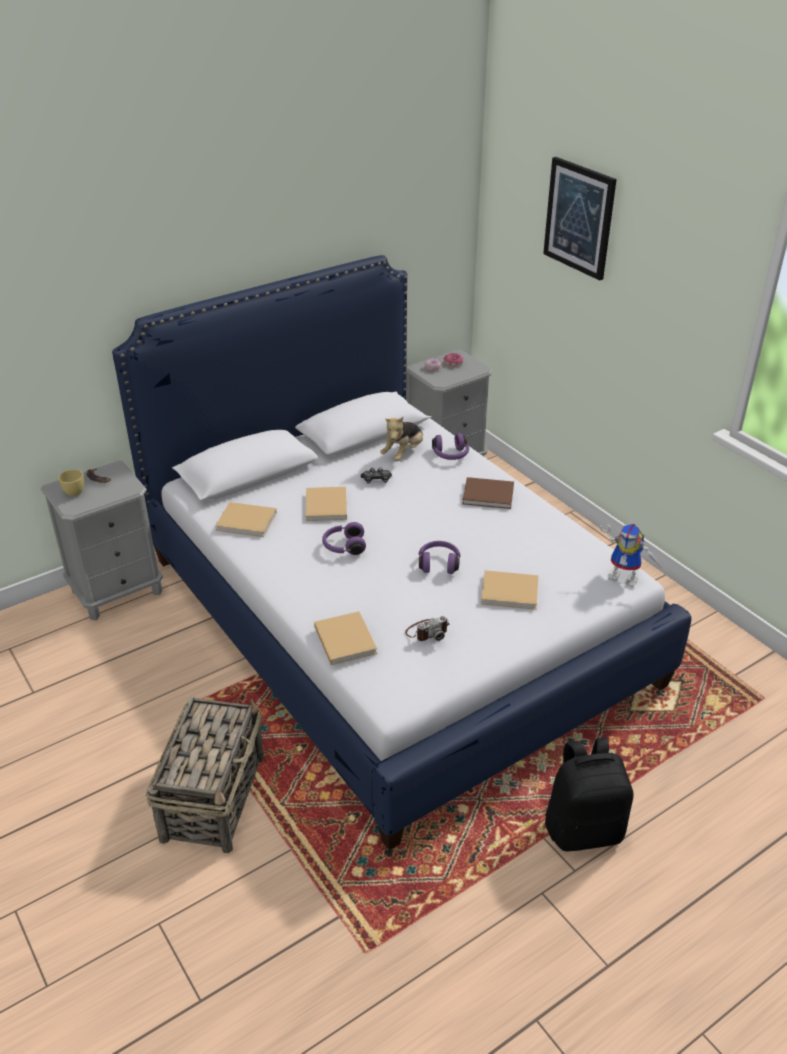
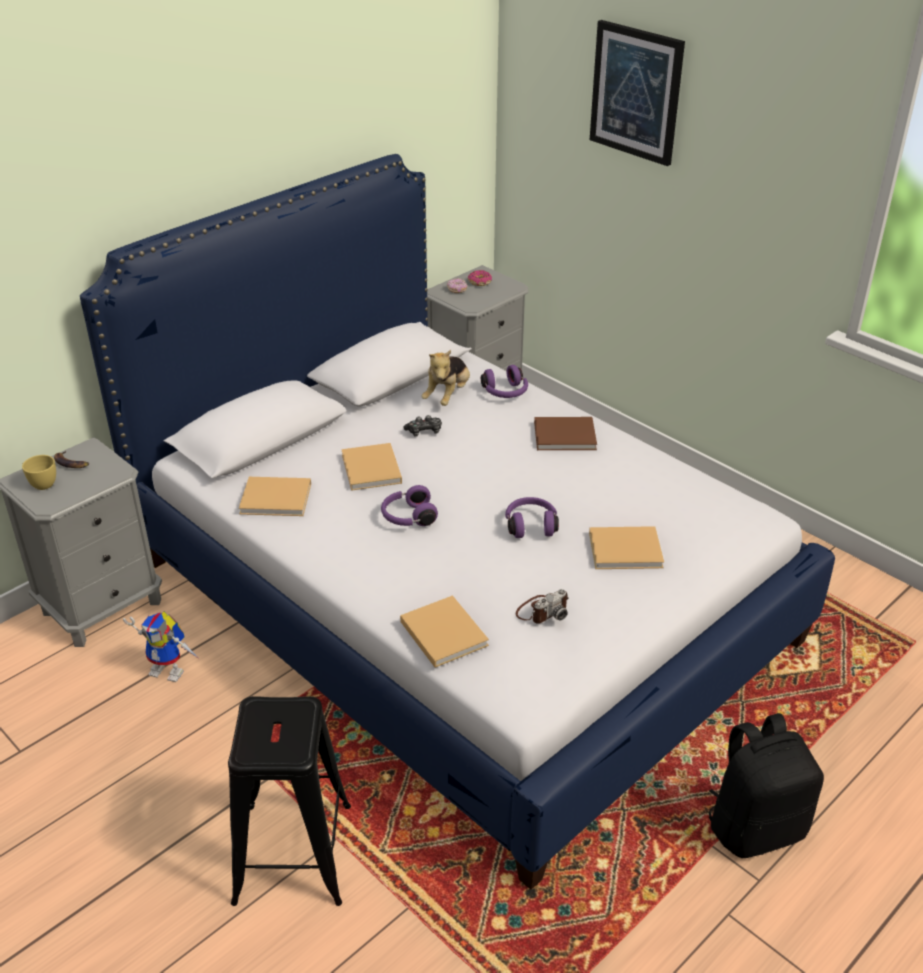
camera: 10 degrees left, 0 degrees up
basket [146,697,264,853] -> black stool [228,696,351,906]
toy robot [600,524,662,587] -> toy robot moved to [123,612,199,682]

